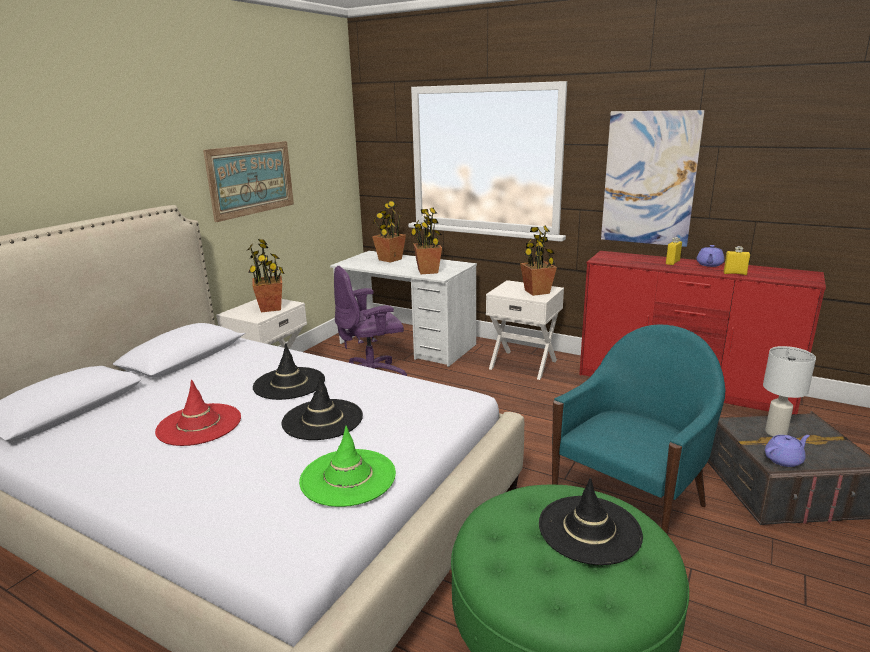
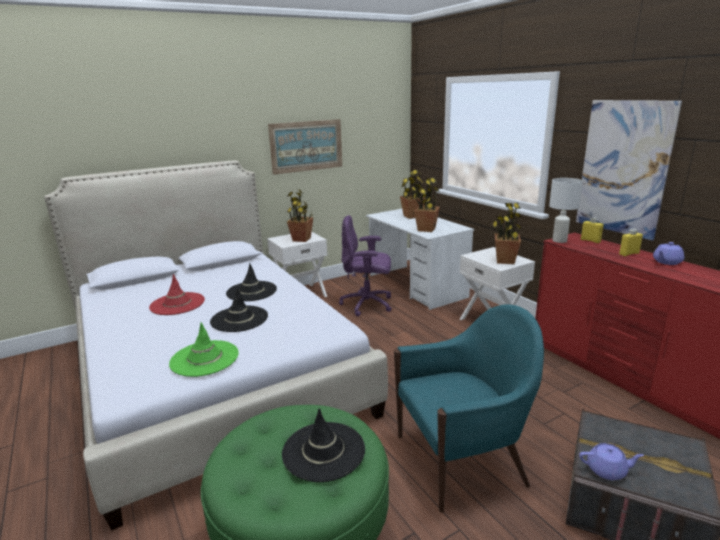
camera: 30 degrees right, 0 degrees up
yellow bottle [724,246,750,275] -> yellow bottle moved to [581,217,604,243]
white table lamp [763,346,816,437] -> white table lamp moved to [549,178,583,243]

